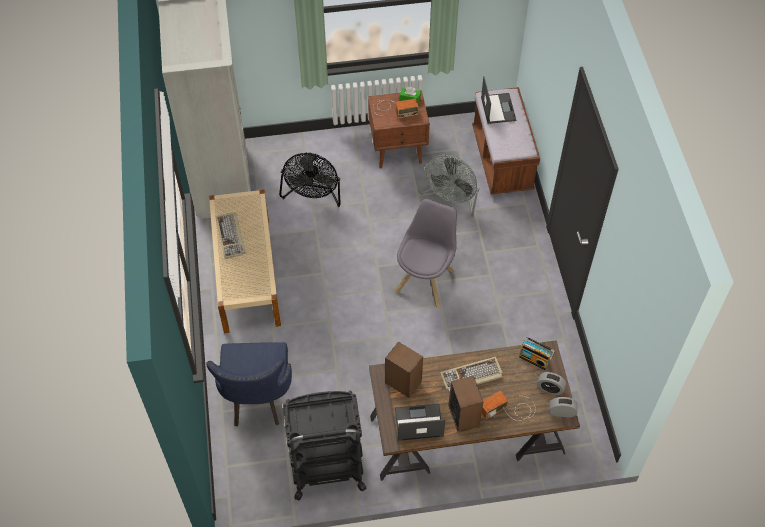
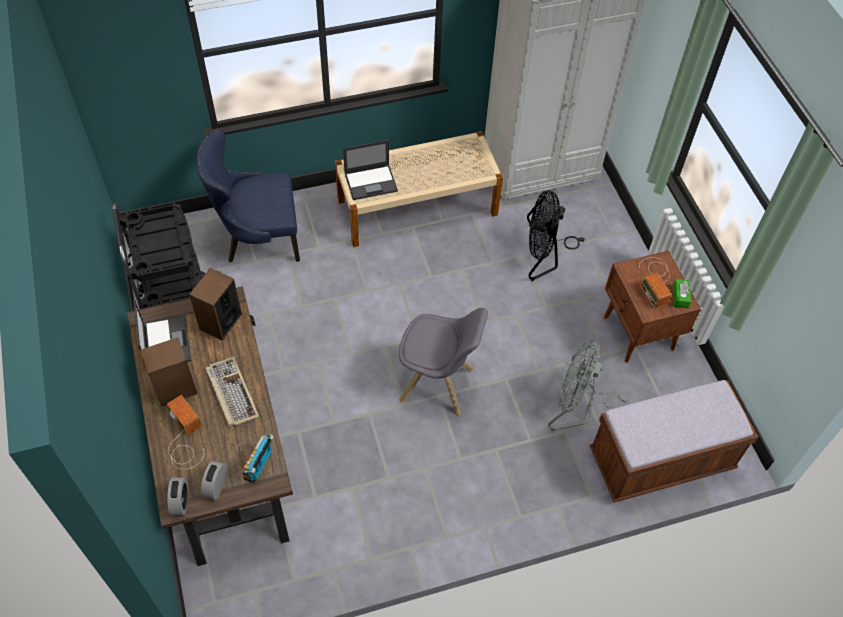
camera: 80 degrees right, 0 degrees up
keyboard [216,212,246,259] -> none
laptop [481,76,516,124] -> laptop moved to [343,140,398,200]

